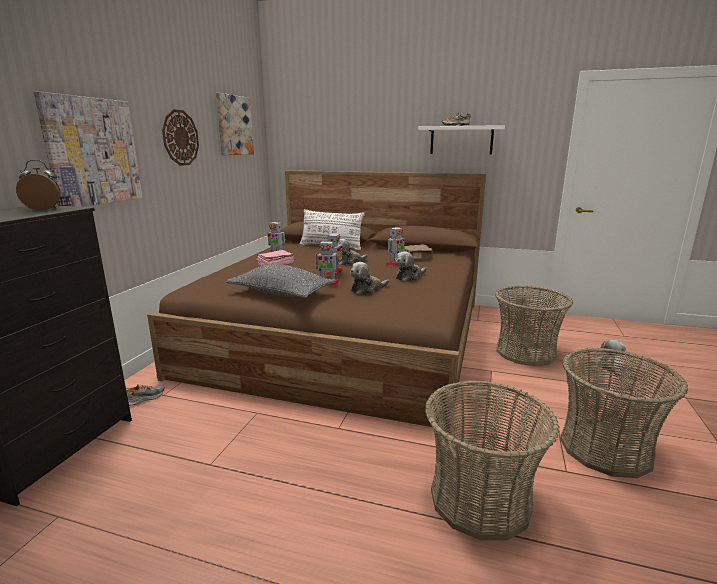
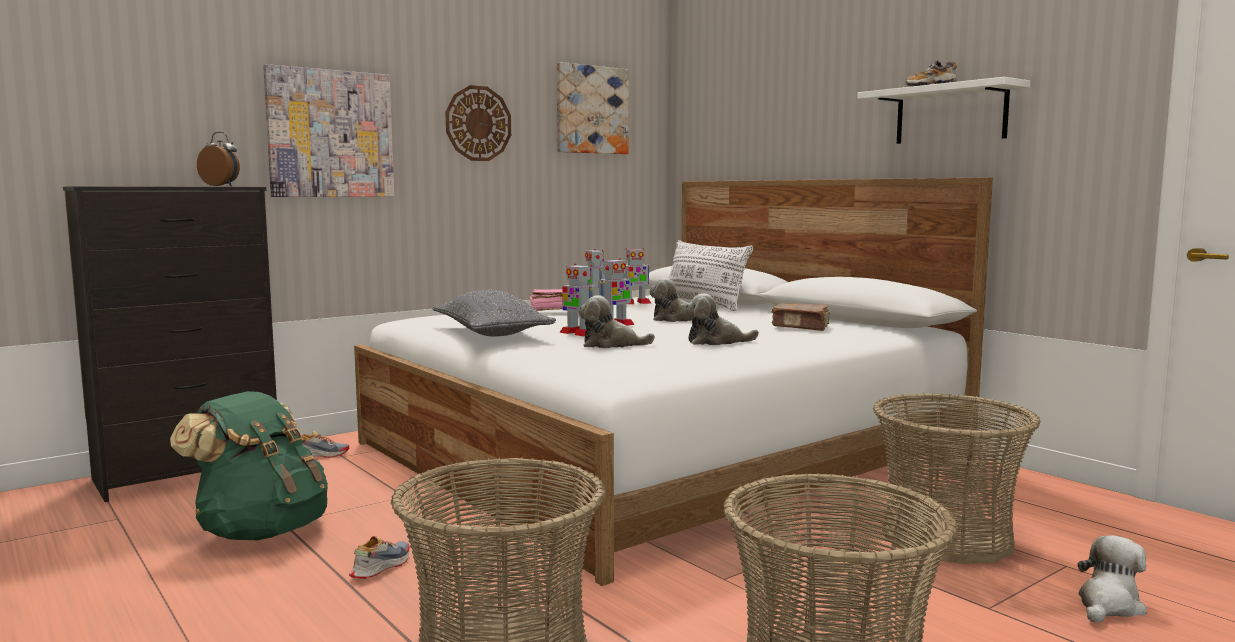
camera: 35 degrees right, 10 degrees down
brown bed [147,170,486,433] -> white bed [354,177,993,586]
toy robot [386,226,405,266] -> toy robot moved to [624,248,652,304]
none -> green backpack [170,391,328,540]
none -> shoe [349,536,410,579]

